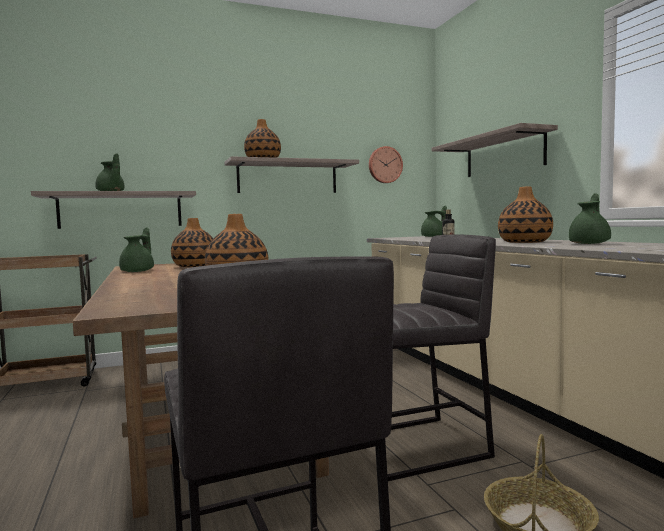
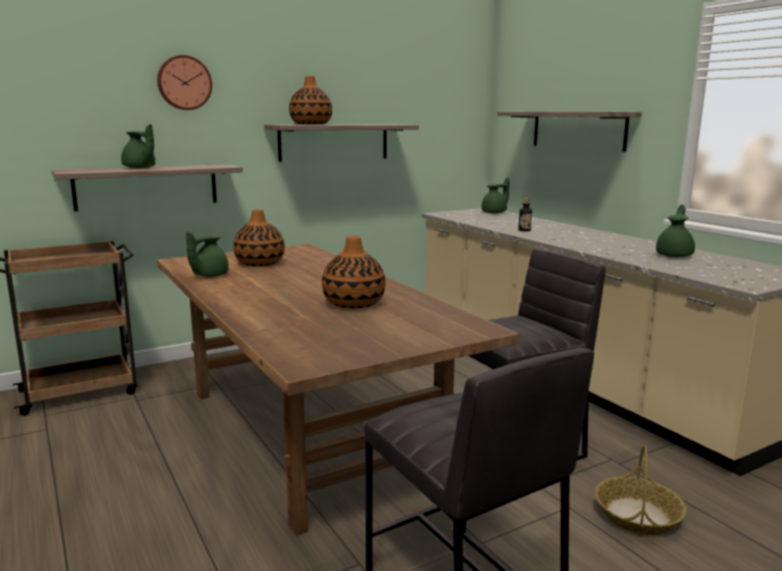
camera: 10 degrees left, 10 degrees up
green teapot [119,227,154,272] -> green teapot turned 150 degrees counterclockwise [186,232,229,277]
wall clock [369,146,403,183] -> wall clock moved to [157,55,212,110]
vase [498,186,553,243] -> none

